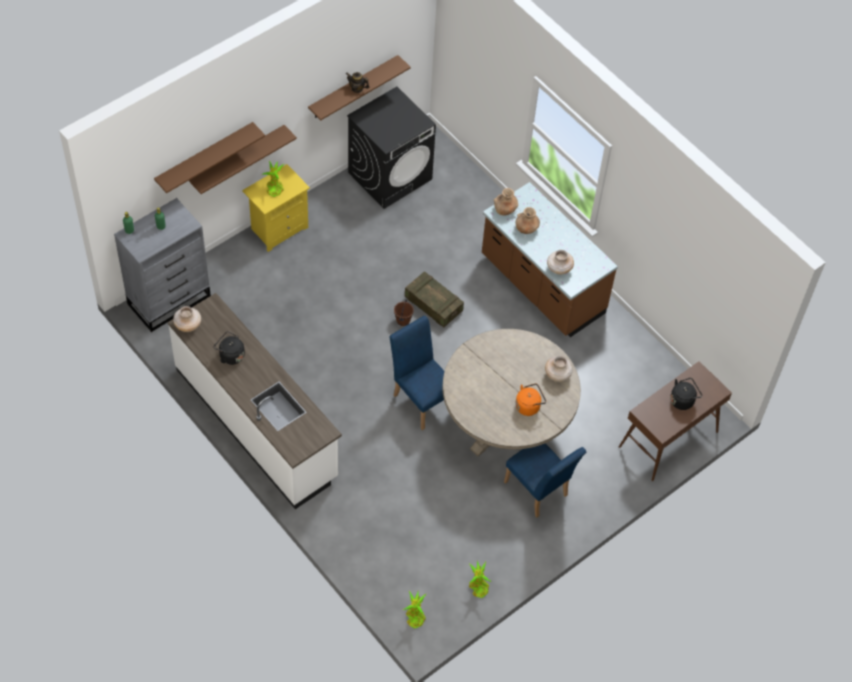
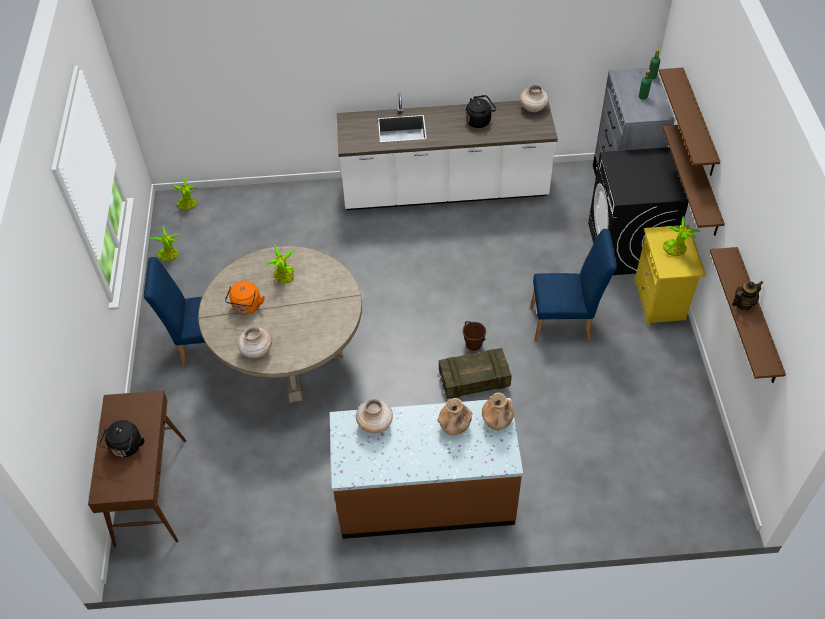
camera: 130 degrees right, 5 degrees down
black washing machine [347,87,436,209] -> black washing machine moved to [588,147,689,275]
blue chair [389,316,444,430] -> blue chair moved to [531,229,617,342]
none -> potted plant [266,244,296,284]

